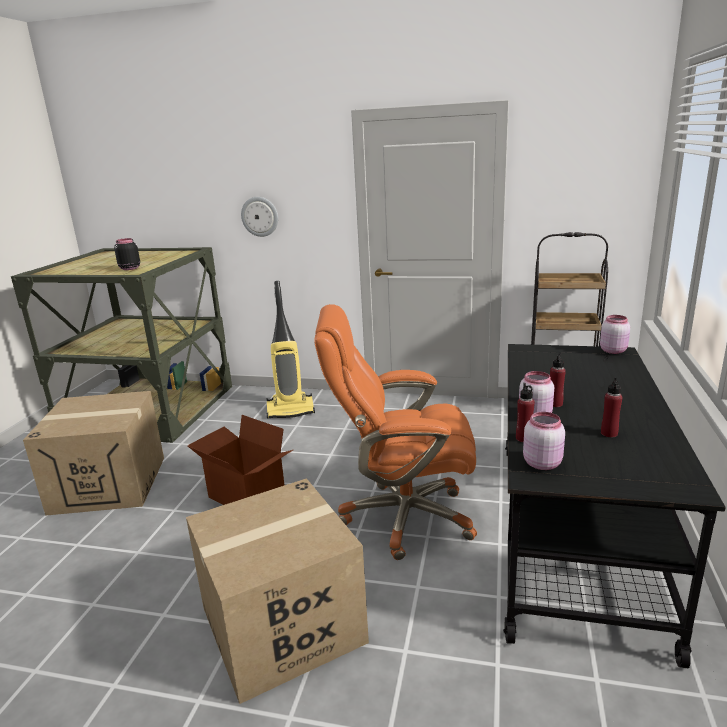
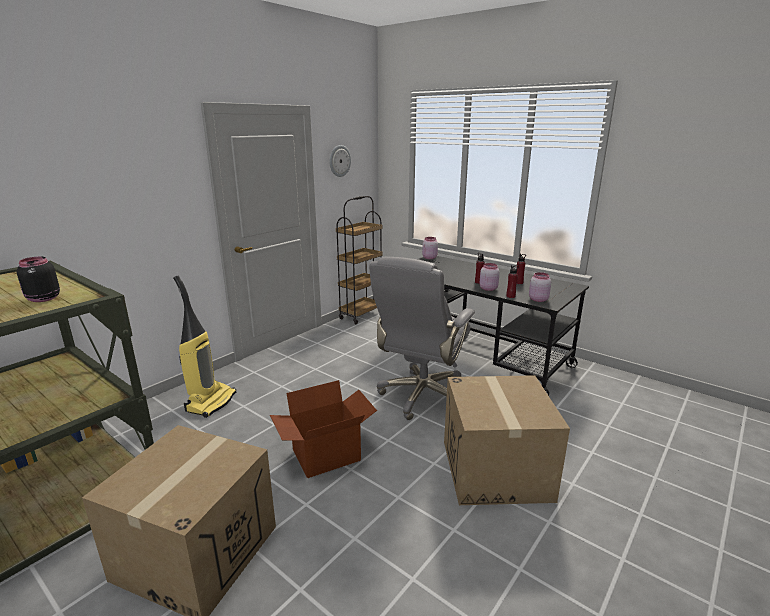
camera: 65 degrees left, 0 degrees up
wall clock [241,197,278,237] -> wall clock moved to [329,145,351,177]
orange office chair [314,304,477,560] -> grey office chair [369,257,475,420]

